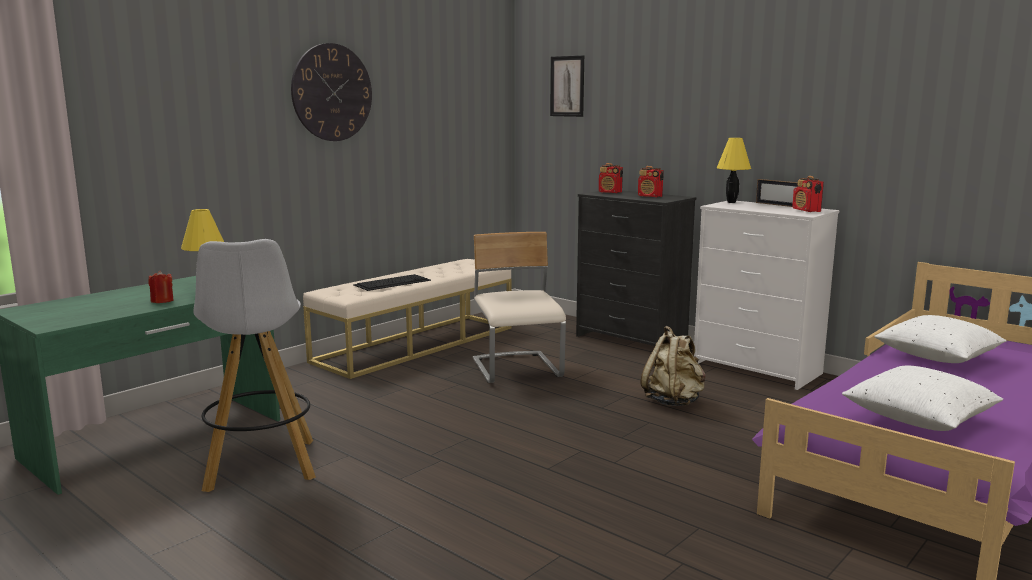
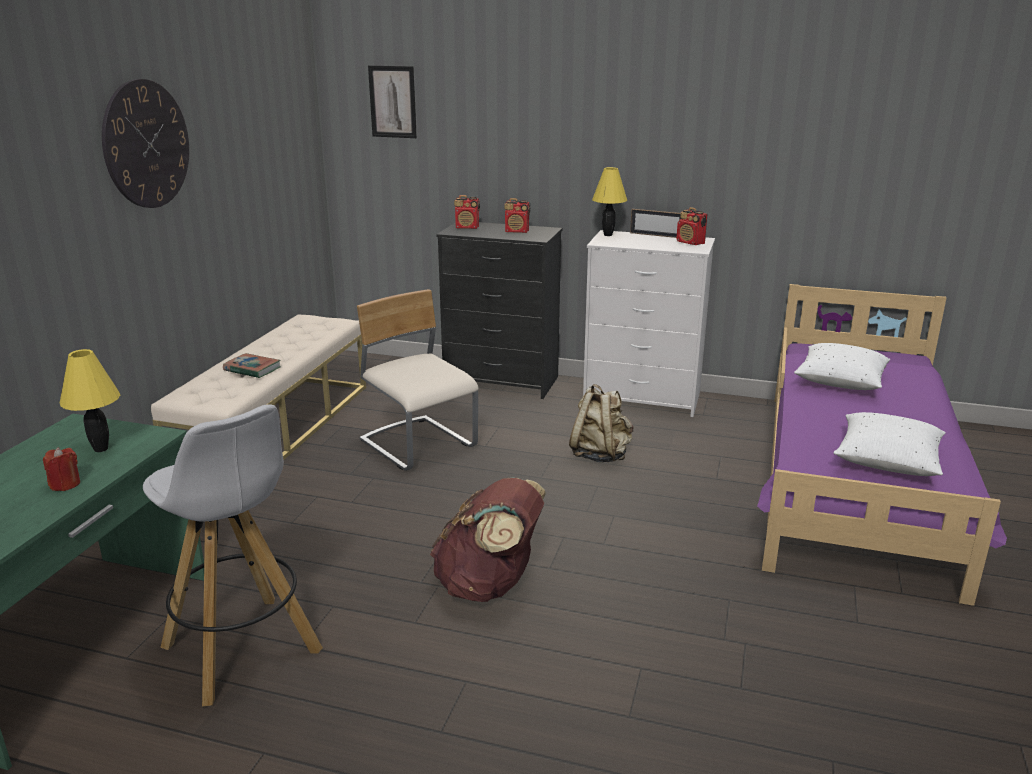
camera: 25 degrees left, 10 degrees up
keyboard [353,274,431,291] -> book [223,353,281,378]
none -> brown backpack [430,478,546,602]

